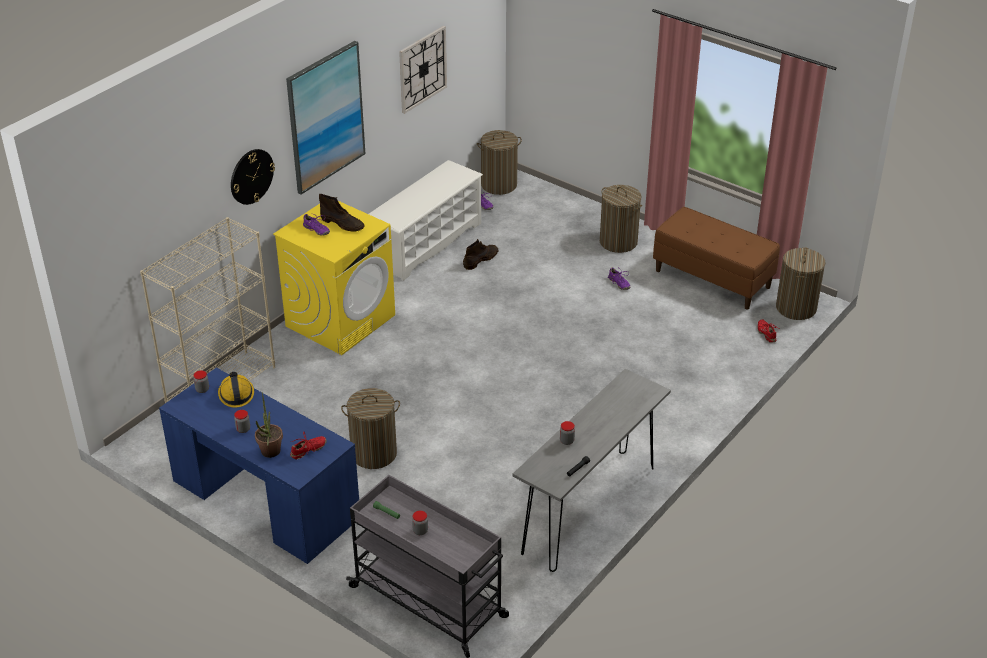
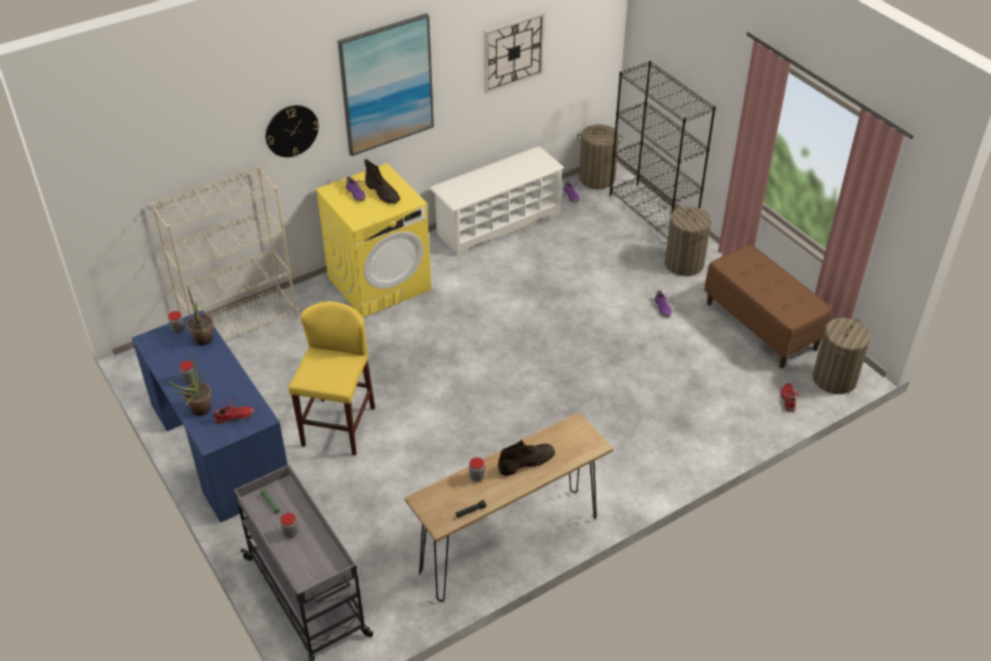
camera: 20 degrees right, 5 degrees up
hard hat [218,372,254,408] -> potted plant [187,285,214,345]
laundry basket [341,388,400,469] -> yellow stool [288,301,375,455]
brown boot [463,239,499,270] -> brown boot moved to [498,440,555,476]
grey console table [513,369,671,572] -> brown console table [405,412,613,602]
none -> black bookcase [610,61,716,240]

